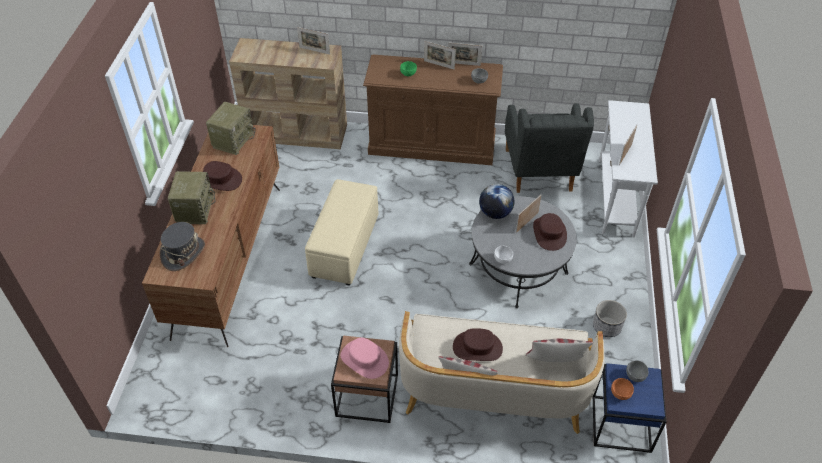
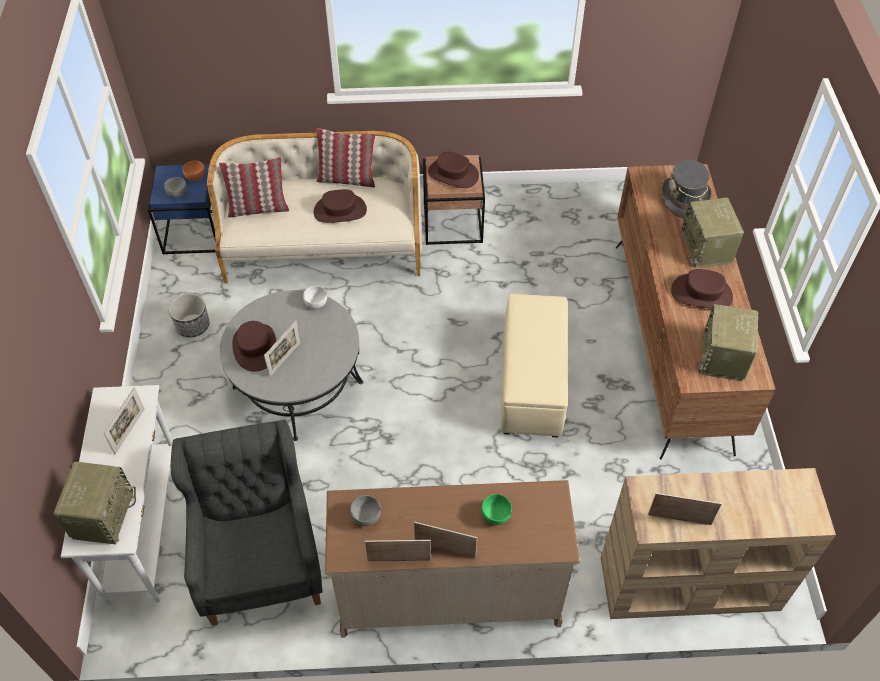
camera: 170 degrees right, 5 degrees up
pink hat [341,338,389,379] -> brown hat [428,152,479,188]
globe [479,184,514,219] -> none
none -> radio [53,462,136,544]

